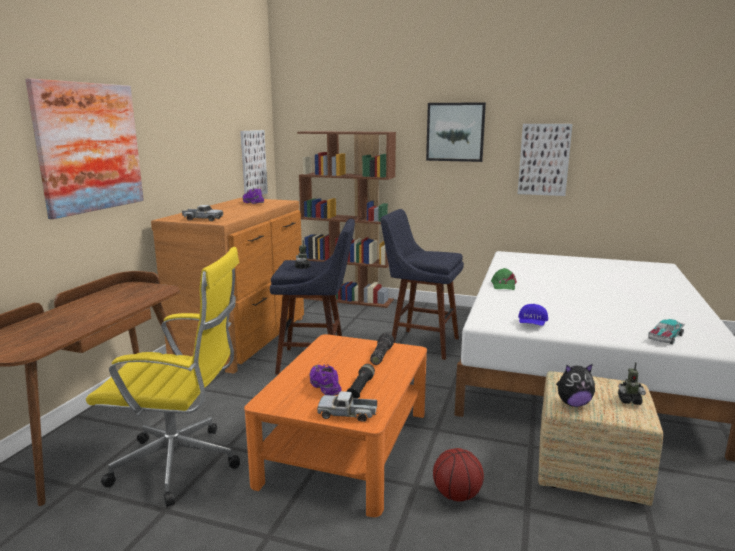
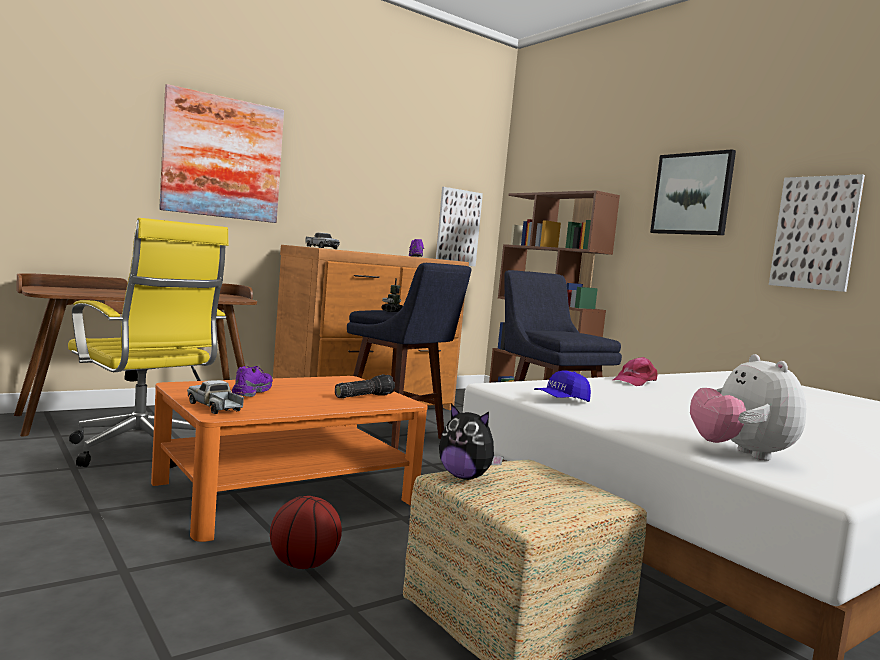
camera: 35 degrees right, 10 degrees down
black flashlight [347,364,375,399] -> none
green cap [491,268,517,290] -> pink cap [613,357,658,386]
toy robot [618,362,646,405] -> none
toy car [648,319,684,345] -> plush toy [690,354,806,461]

